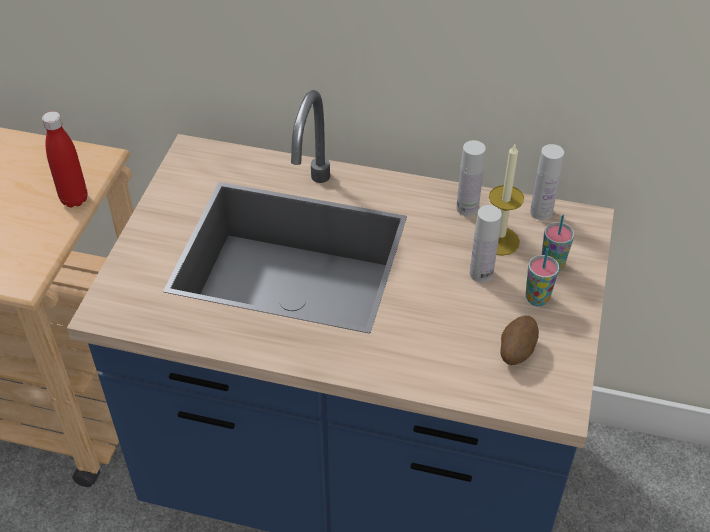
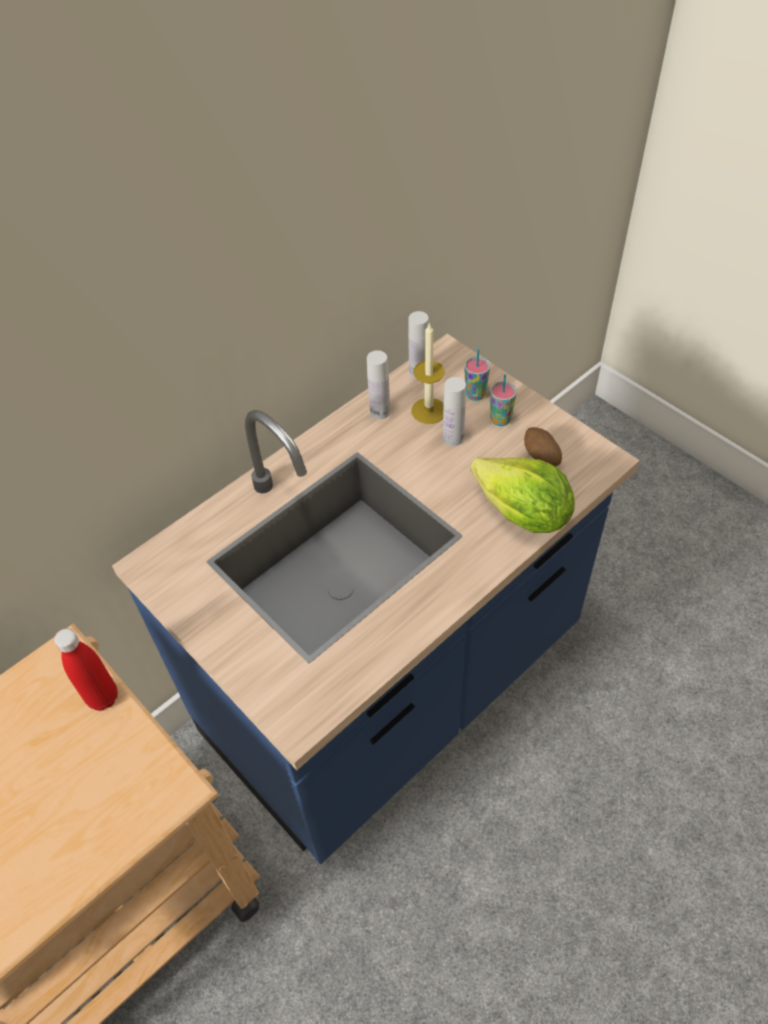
camera: 55 degrees left, 5 degrees up
none -> lettuce [470,458,575,533]

